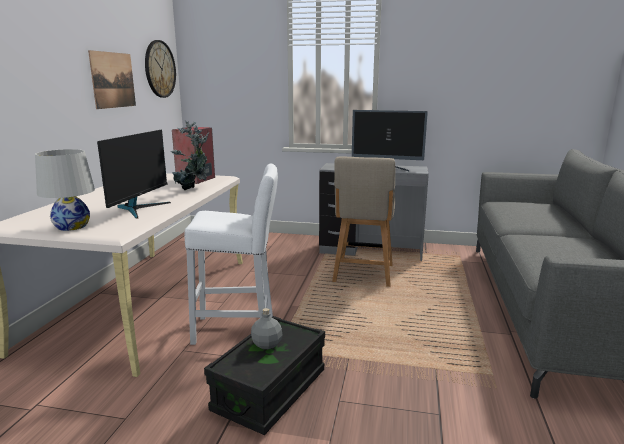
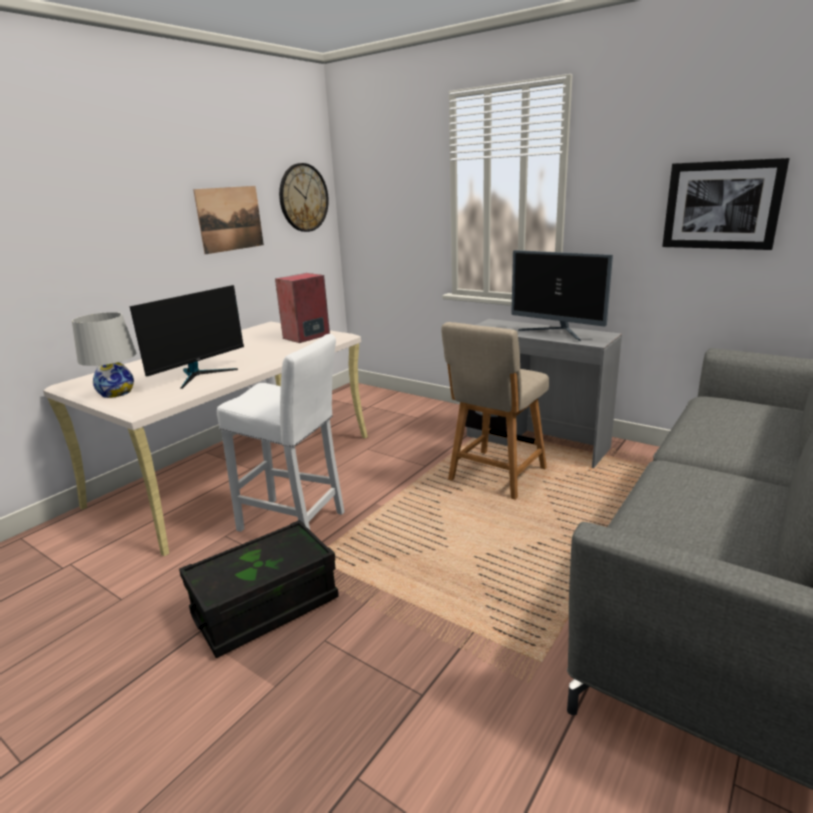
camera: 25 degrees right, 5 degrees up
potted plant [171,120,209,190] -> none
grey bottle [251,308,283,349] -> none
none -> picture [662,158,790,250]

